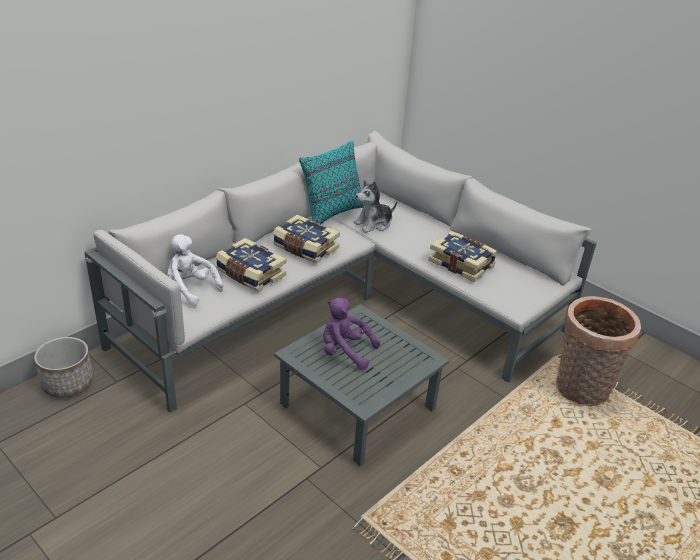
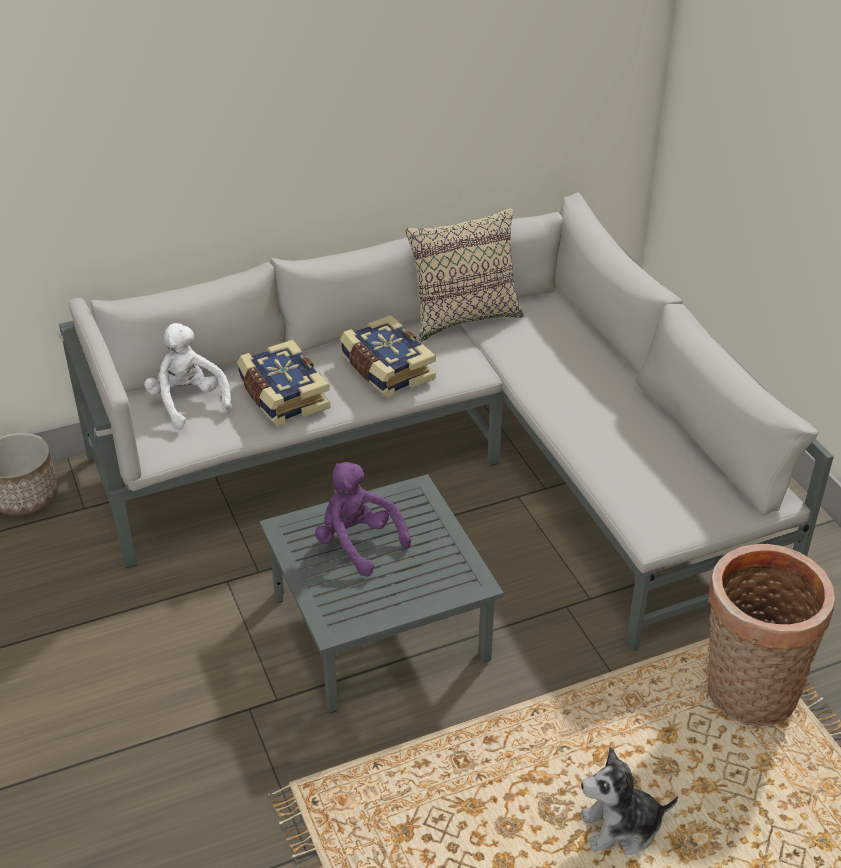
camera: 25 degrees right, 5 degrees up
turquoise pillow [299,140,365,224] -> beige pillow [405,209,524,342]
plush toy [354,180,397,233] -> plush toy moved to [581,747,678,855]
book [428,231,497,282] -> none

